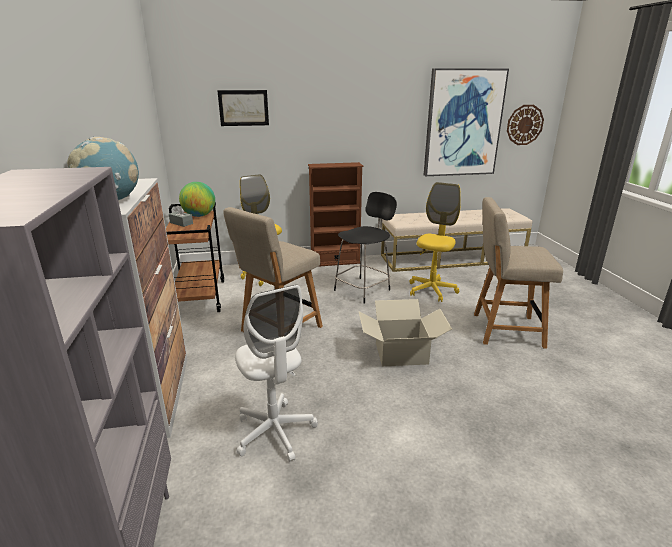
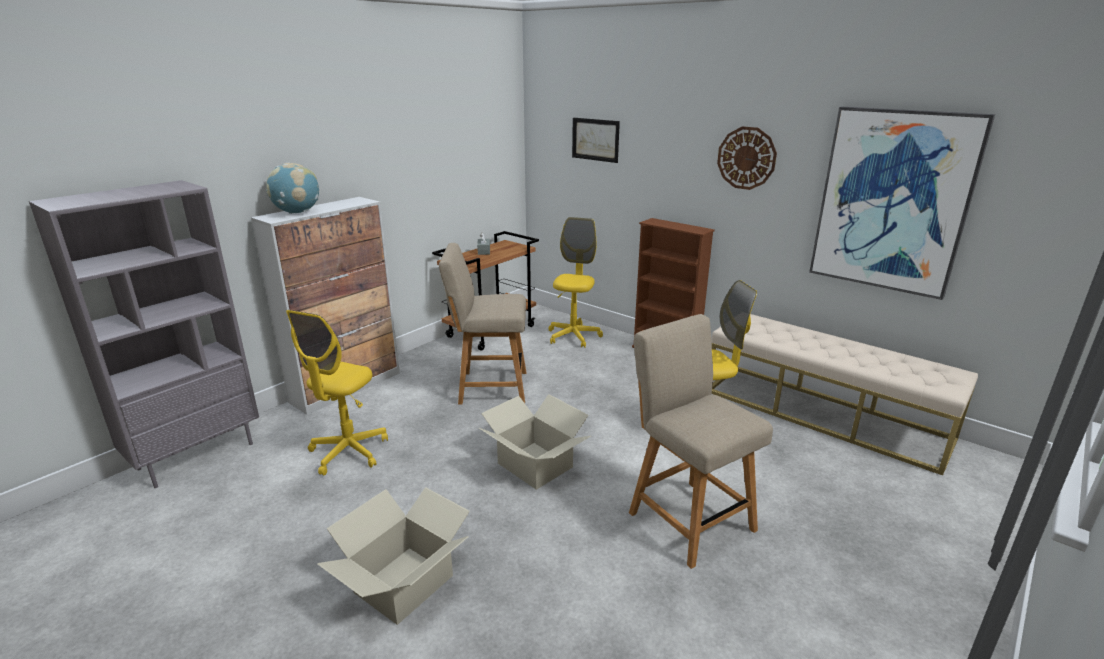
camera: 50 degrees right, 0 degrees up
globe [179,182,215,217] -> none
white office chair [235,285,318,462] -> yellow office chair [286,310,388,475]
black chair [334,192,397,304] -> none
wall clock [507,105,544,145] -> wall clock moved to [717,126,777,190]
none -> cardboard box [318,487,470,625]

